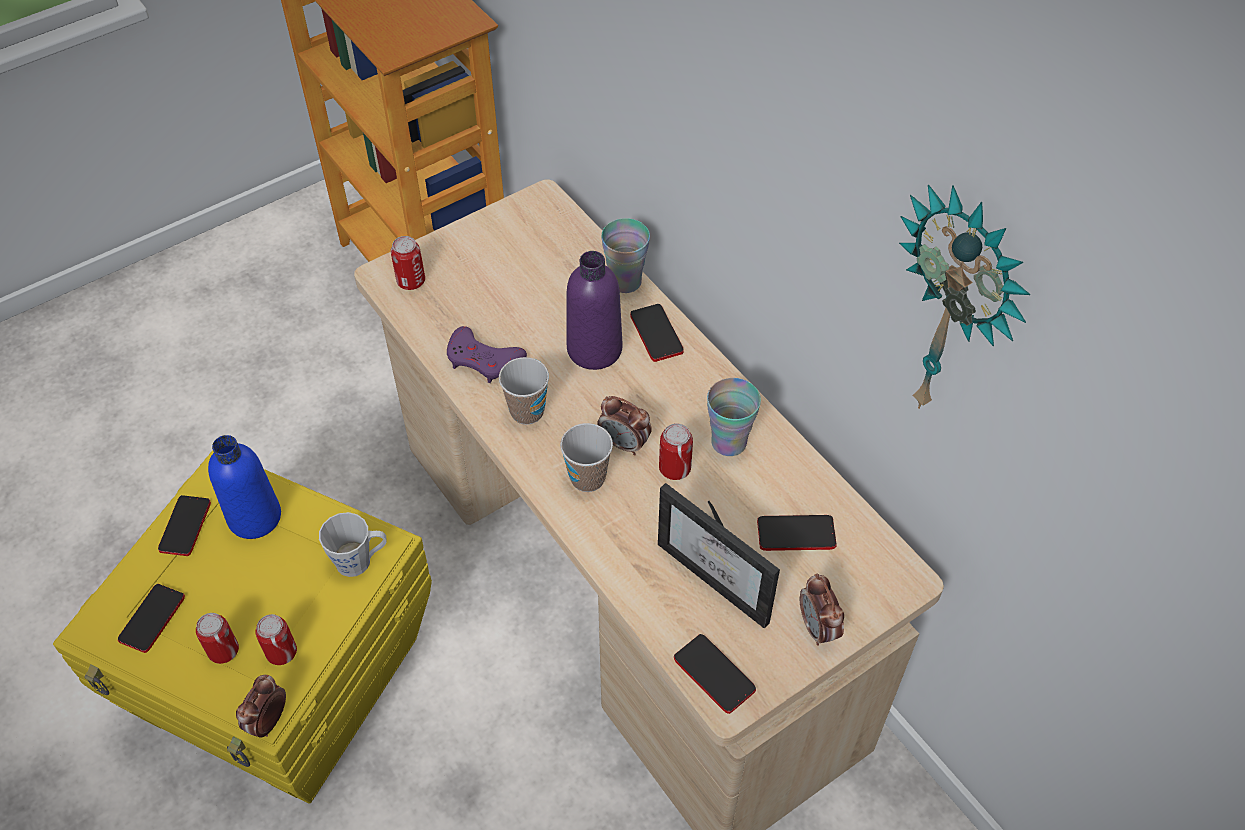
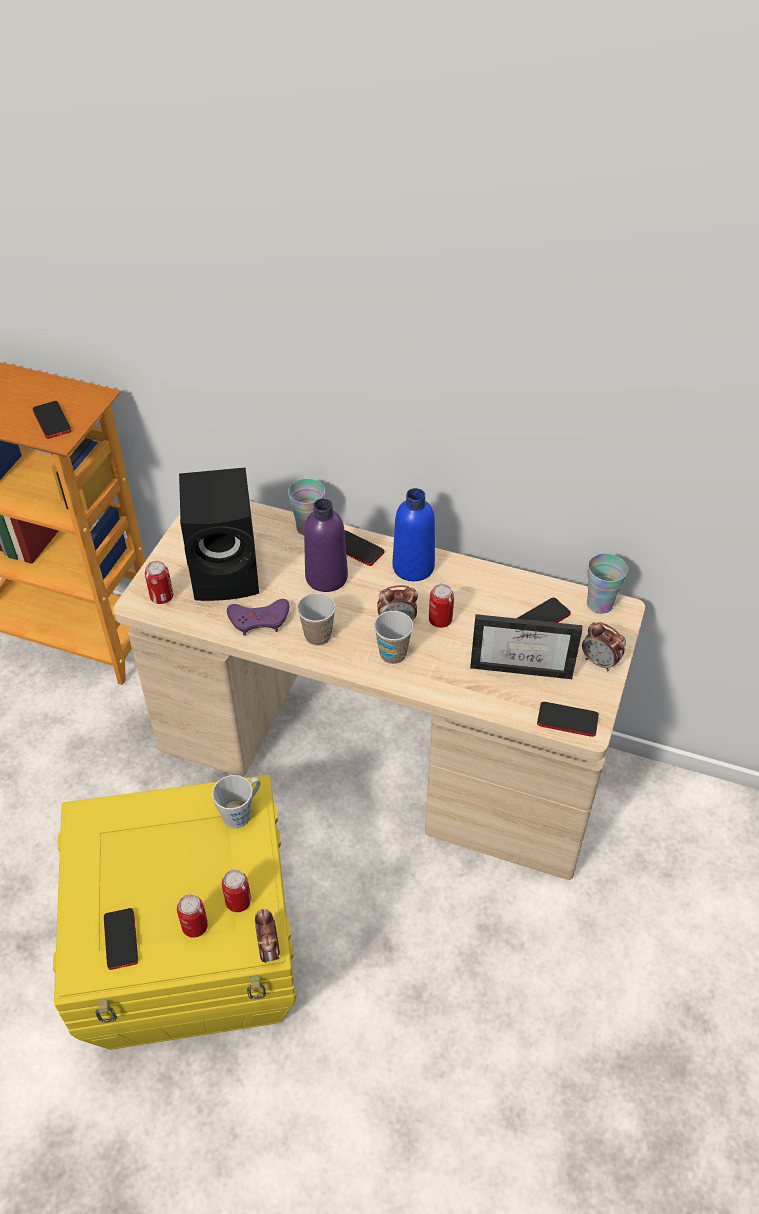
camera: 35 degrees left, 5 degrees down
phone [158,495,211,556] -> phone moved to [33,401,72,439]
blue bottle [208,435,281,539] -> blue bottle moved to [392,488,435,581]
cup [707,378,761,456] -> cup moved to [587,554,628,614]
wall clock [899,185,1030,409] -> none
none -> black speaker [179,468,259,601]

